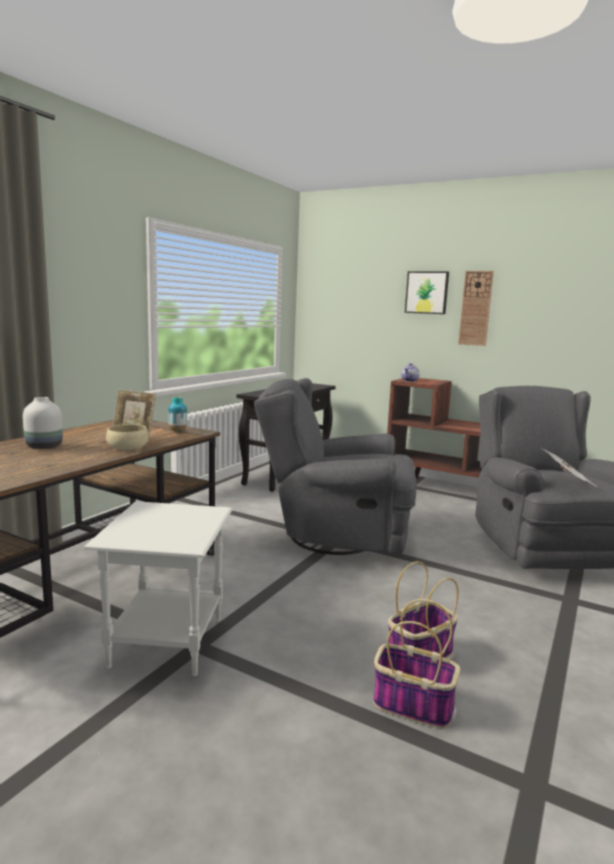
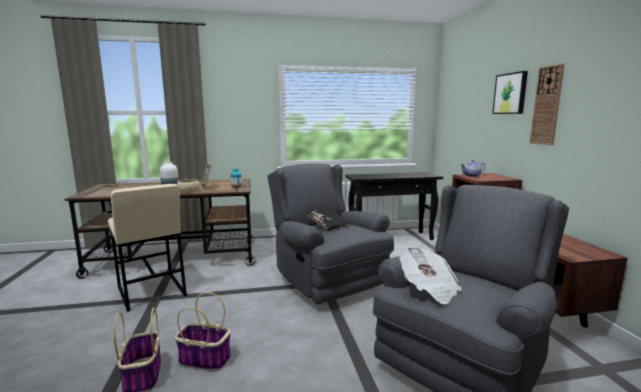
camera: 50 degrees right, 0 degrees up
white side table [84,501,232,676] -> beige chair [108,184,187,312]
none -> black book [306,206,349,232]

